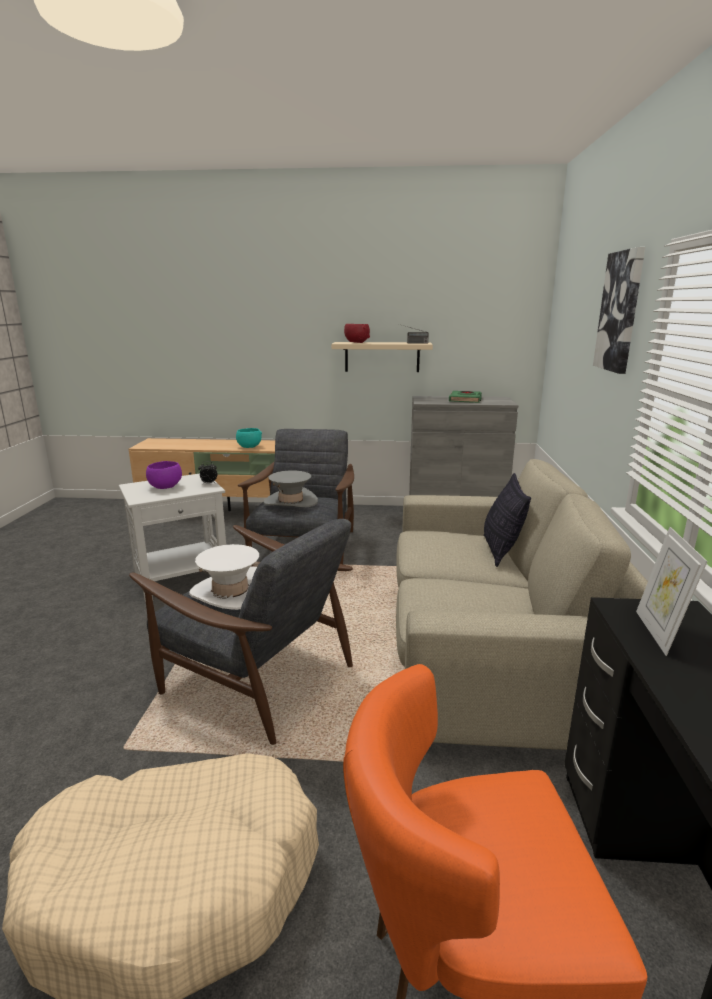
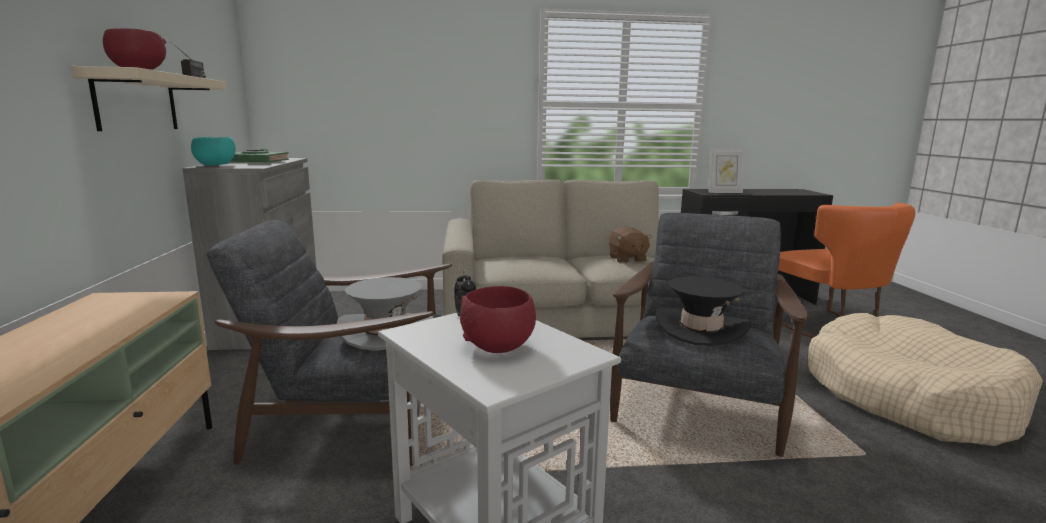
camera: 100 degrees left, 5 degrees down
purple bowl [146,461,182,489] -> red bowl [460,286,536,353]
white hat [189,544,259,610] -> black hat [656,276,751,346]
turquoise bowl [236,428,262,448] -> turquoise bowl moved to [191,137,236,166]
pillow [484,473,531,567] -> none
picture [593,247,645,374] -> none
none -> brown plush toy [609,226,652,263]

